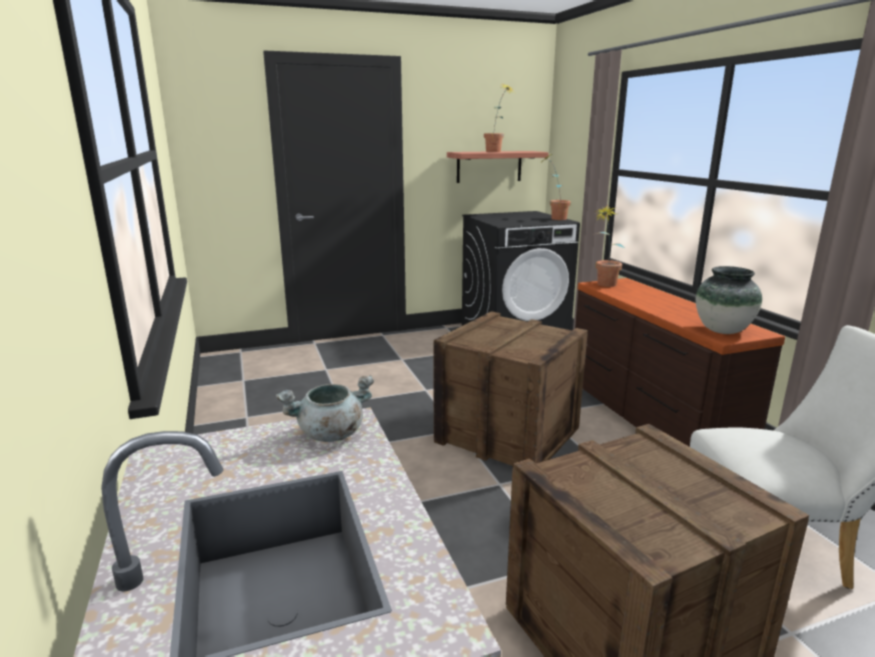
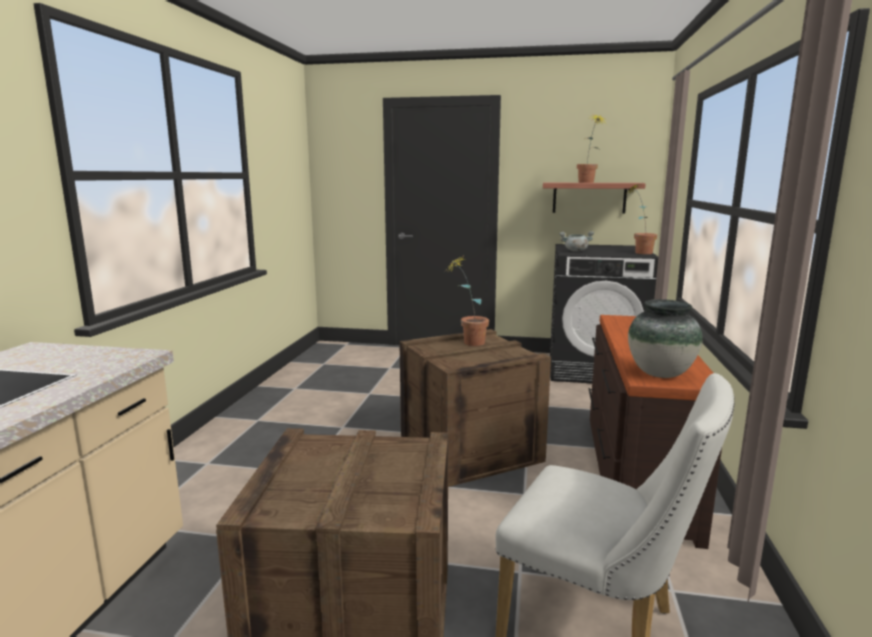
camera: 30 degrees right, 5 degrees down
grey cooking pot [276,375,374,442] -> grey cooking pot moved to [559,231,594,252]
potted plant [595,205,625,287] -> potted plant moved to [447,257,489,346]

